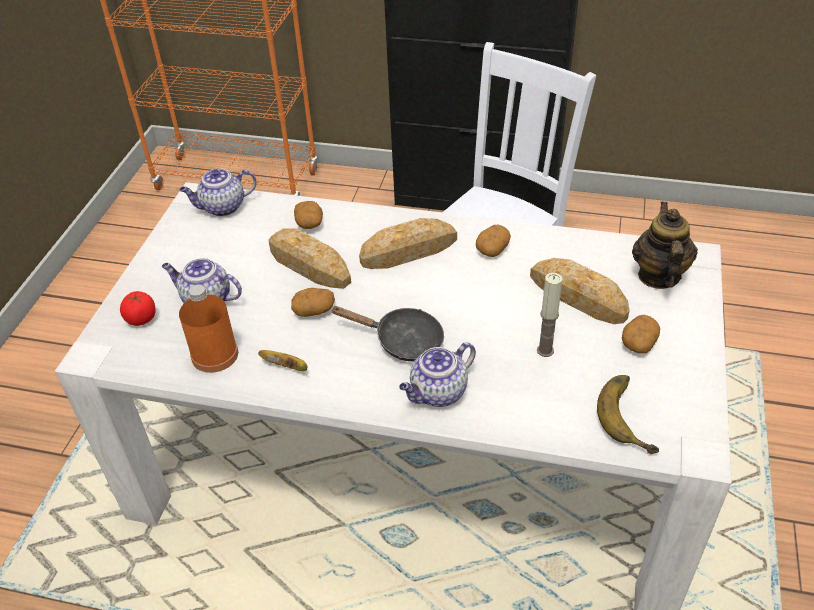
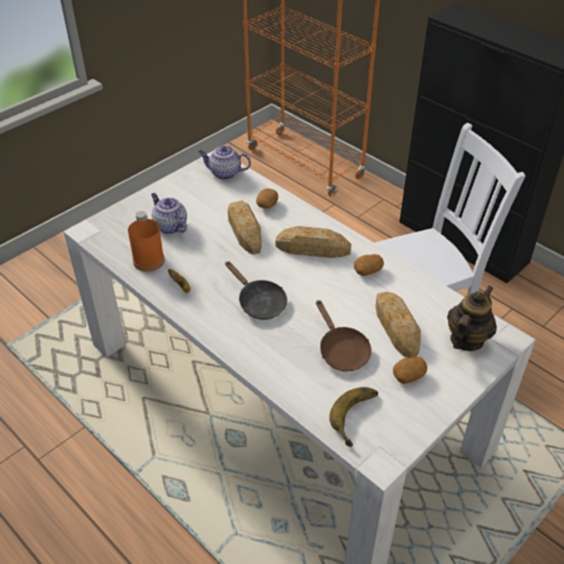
camera: 30 degrees right, 0 degrees up
tomato [120,291,156,326] -> none
potato [291,288,335,317] -> none
teapot [399,342,476,407] -> none
candle [537,273,562,357] -> brown frying pan [316,300,371,372]

